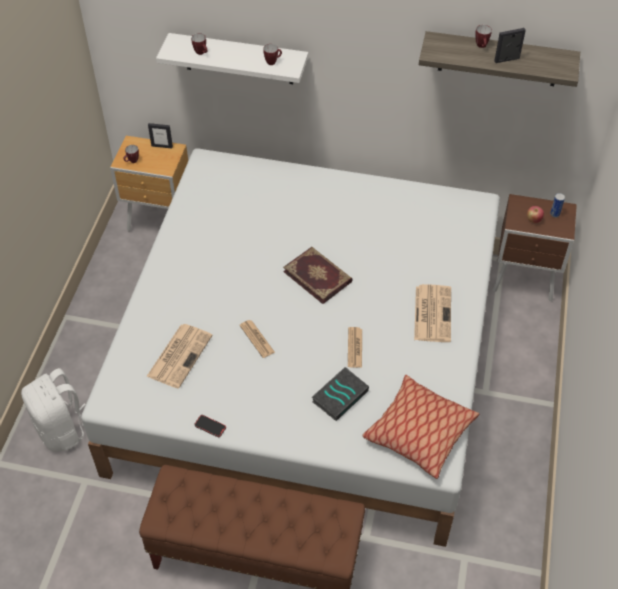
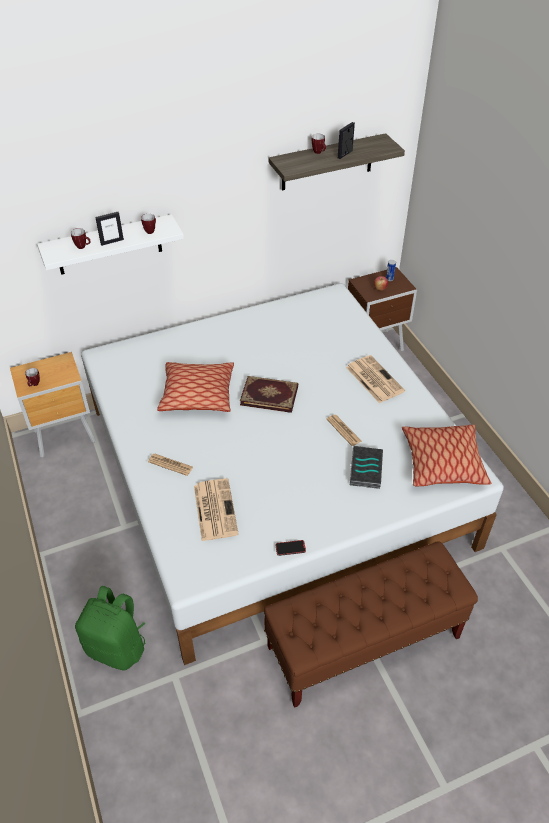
camera: 35 degrees left, 5 degrees down
white backpack [21,368,86,452] -> green backpack [75,586,145,671]
picture frame [148,123,173,149] -> picture frame moved to [95,212,124,246]
newspaper [239,320,275,358] -> newspaper moved to [148,454,193,476]
none -> pillow [157,362,234,412]

